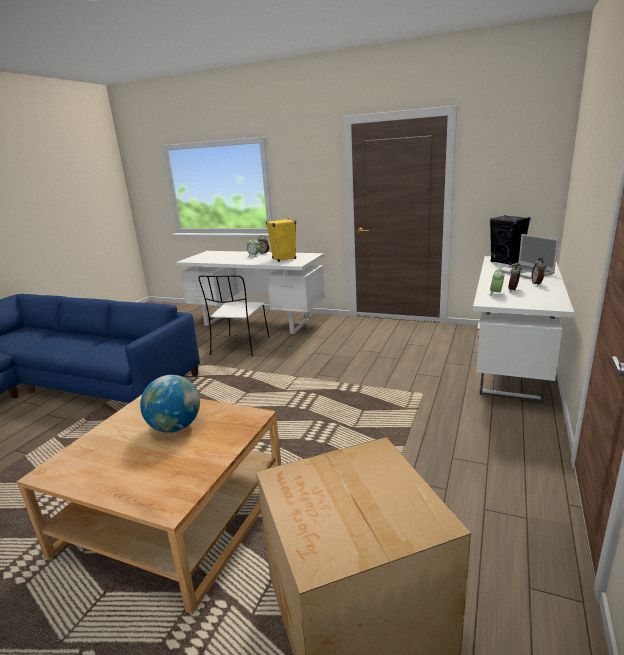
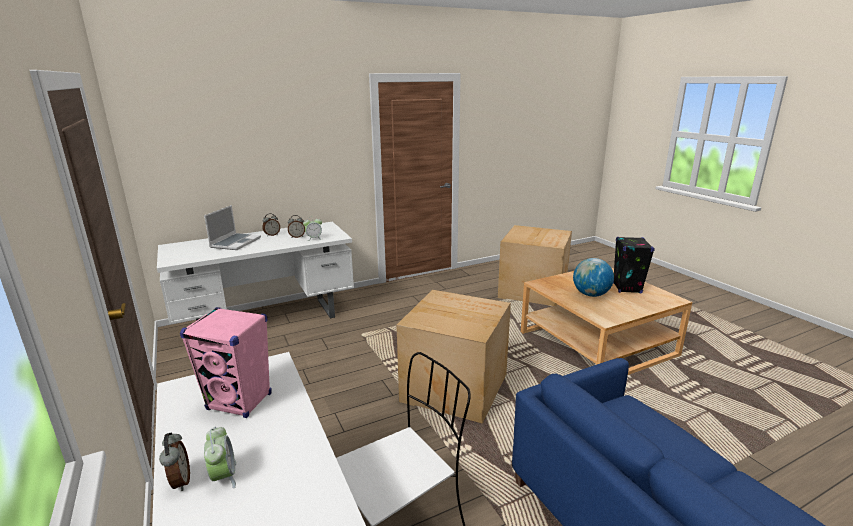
camera: 140 degrees left, 0 degrees up
yellow speaker [266,219,296,262] -> pink speaker [180,307,272,418]
black speaker [490,215,531,265] -> black speaker moved to [613,237,655,293]
none -> cardboard box [397,290,511,424]

